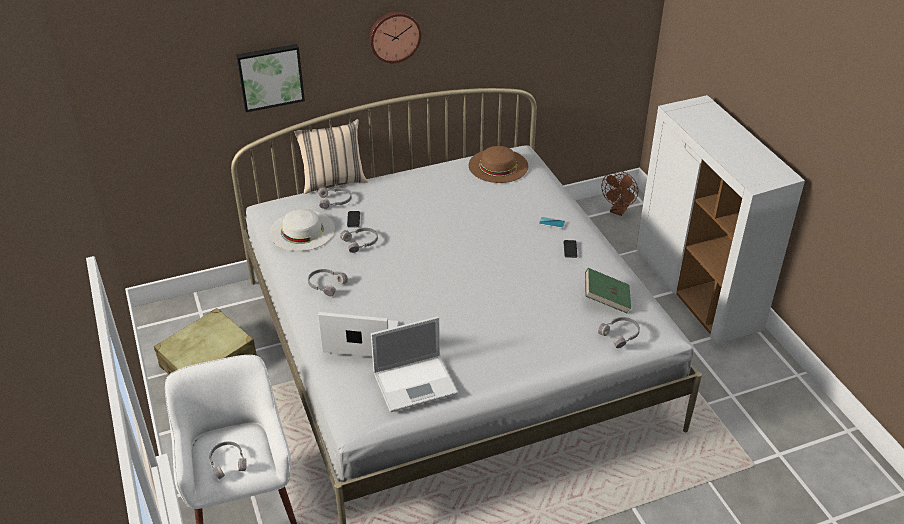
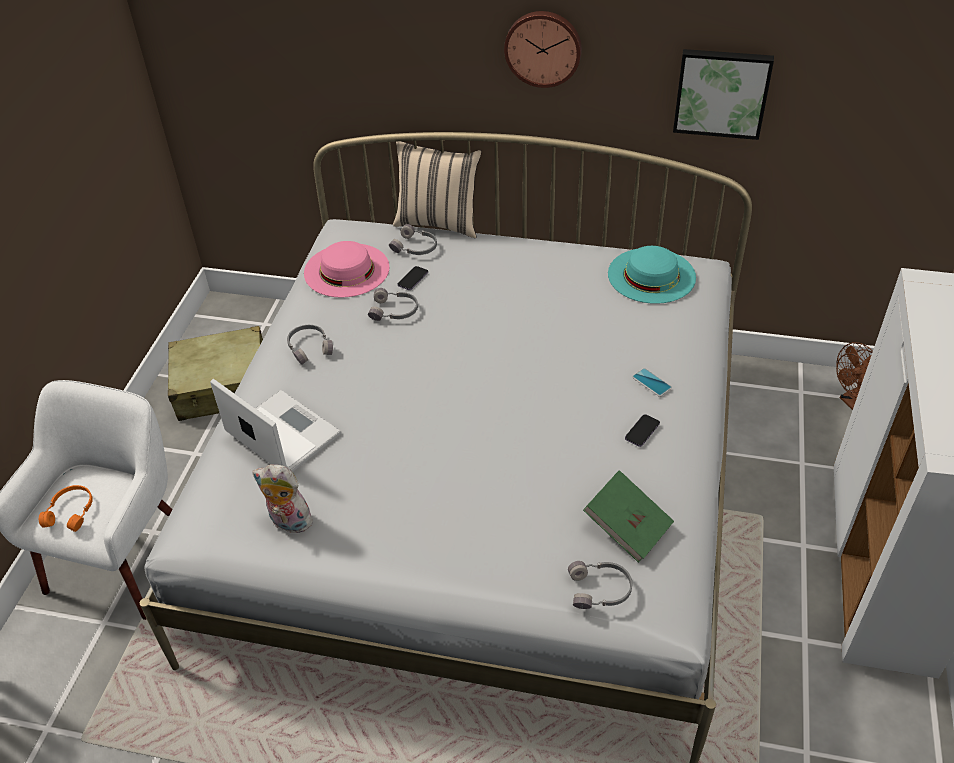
camera: 35 degrees right, 5 degrees up
grey headphones [209,441,247,479] -> orange headphones [39,485,93,532]
picture [236,44,305,112] -> picture moved to [673,49,774,140]
white hat [269,209,335,251] -> pink hat [304,241,389,298]
laptop [371,316,458,412] -> plush toy [252,464,313,533]
brown hat [469,146,528,183] -> turquoise hat [608,246,696,304]

